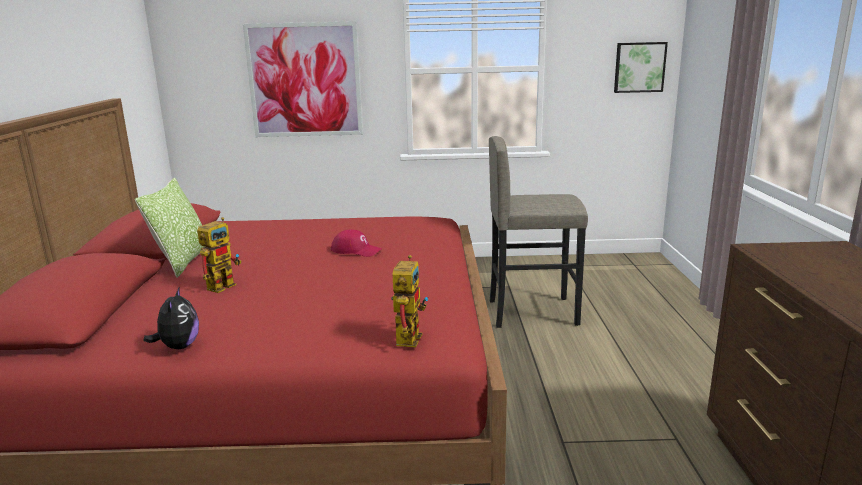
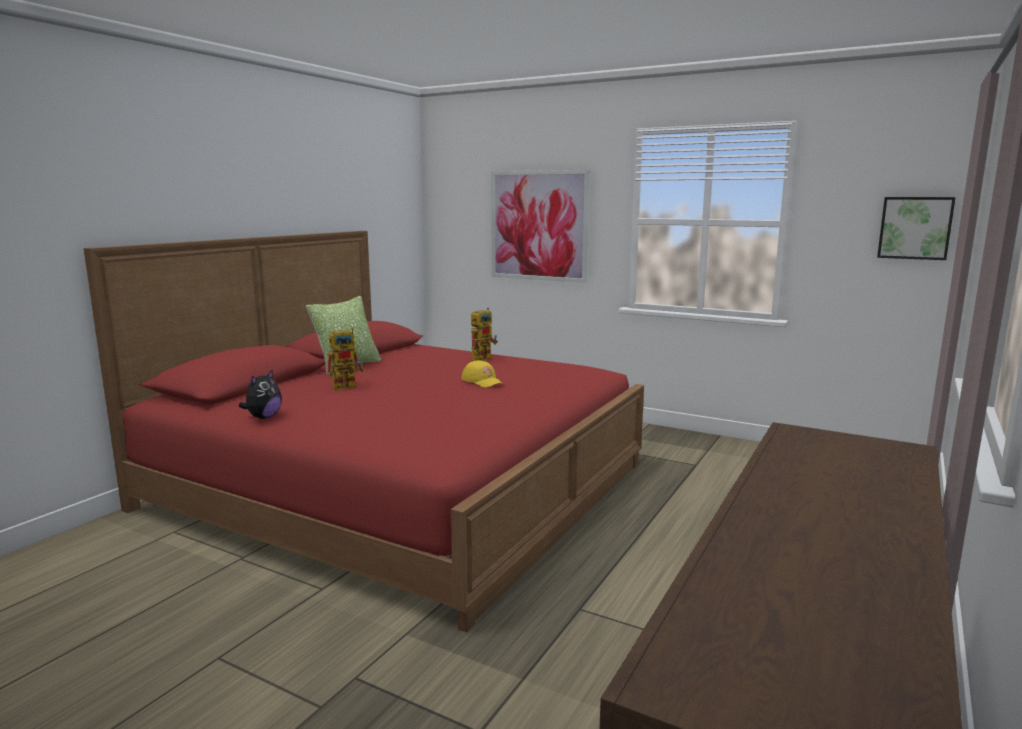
camera: 30 degrees right, 5 degrees down
red cap [331,230,382,257] -> yellow cap [461,361,502,388]
toy robot [391,255,428,348] -> toy robot moved to [471,307,498,361]
grey stool [489,136,588,328] -> none

